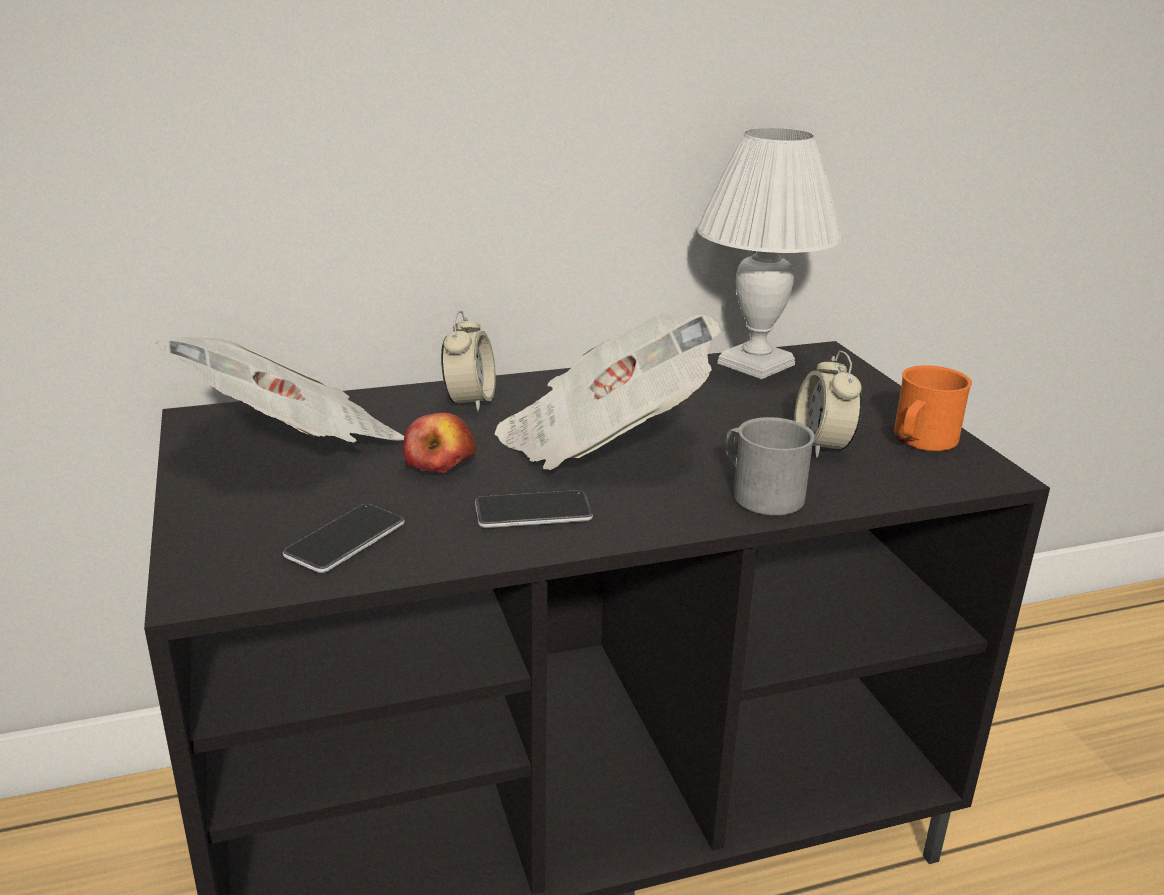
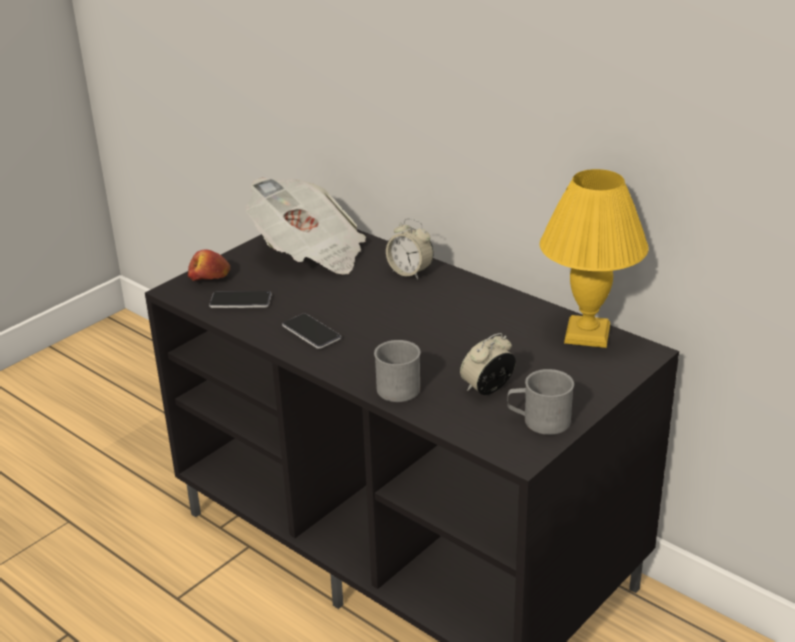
camera: 60 degrees right, 5 degrees up
apple [403,413,477,473] -> apple moved to [188,249,230,281]
alarm clock [441,311,496,412] -> alarm clock turned 60 degrees clockwise [386,218,433,279]
newspaper [495,314,722,470] -> none
white table lamp [697,128,843,379] -> yellow table lamp [540,169,649,348]
orange mug [894,365,972,451] -> grey mug [507,369,574,435]

